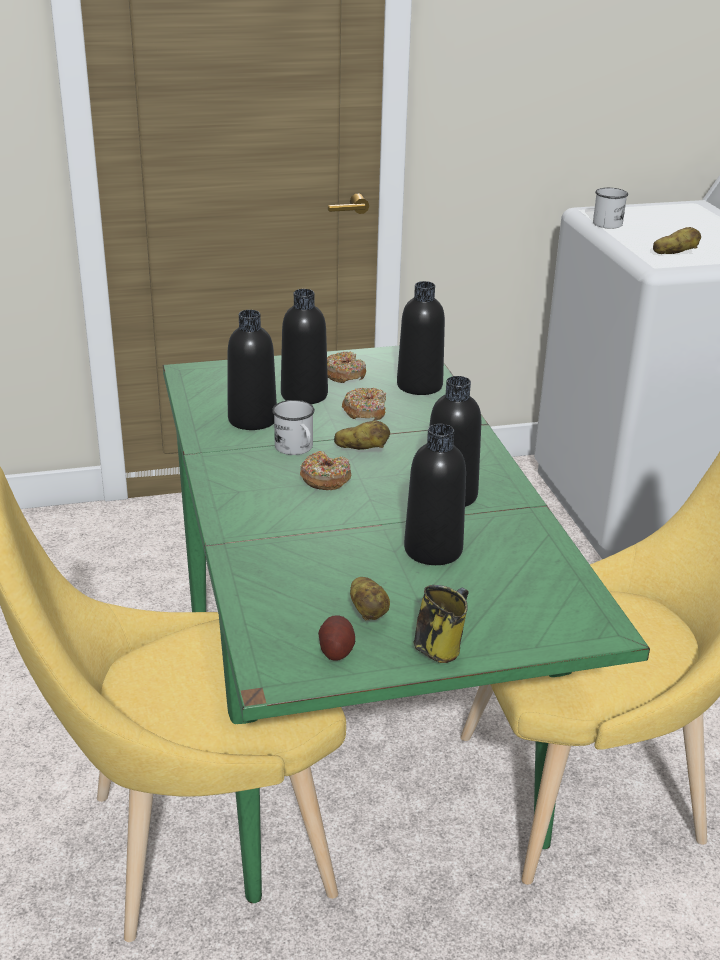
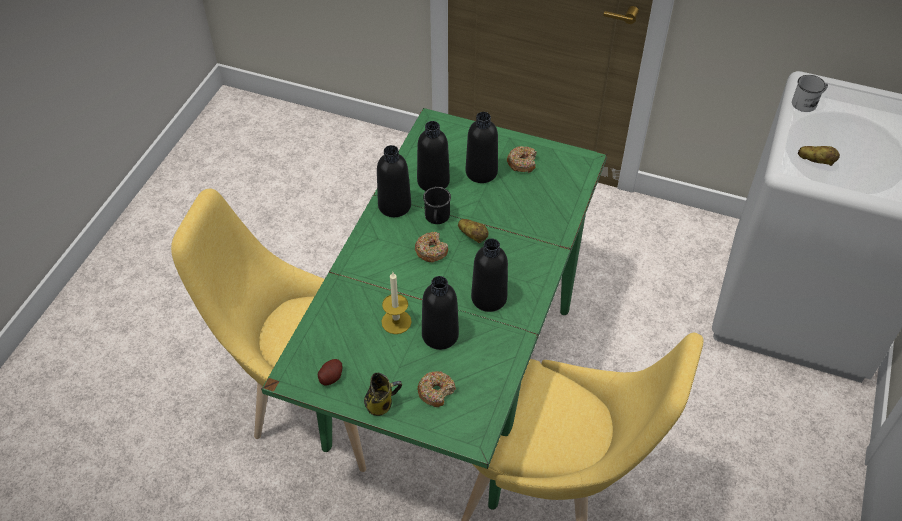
camera: 35 degrees right, 20 degrees up
white mug [272,400,315,455] -> black mug [423,187,451,224]
donut [342,387,386,421] -> donut moved to [417,371,456,407]
potato [350,577,390,620] -> none
black bottle [397,281,445,395] -> black bottle moved to [377,145,411,217]
none -> candle [381,272,412,334]

